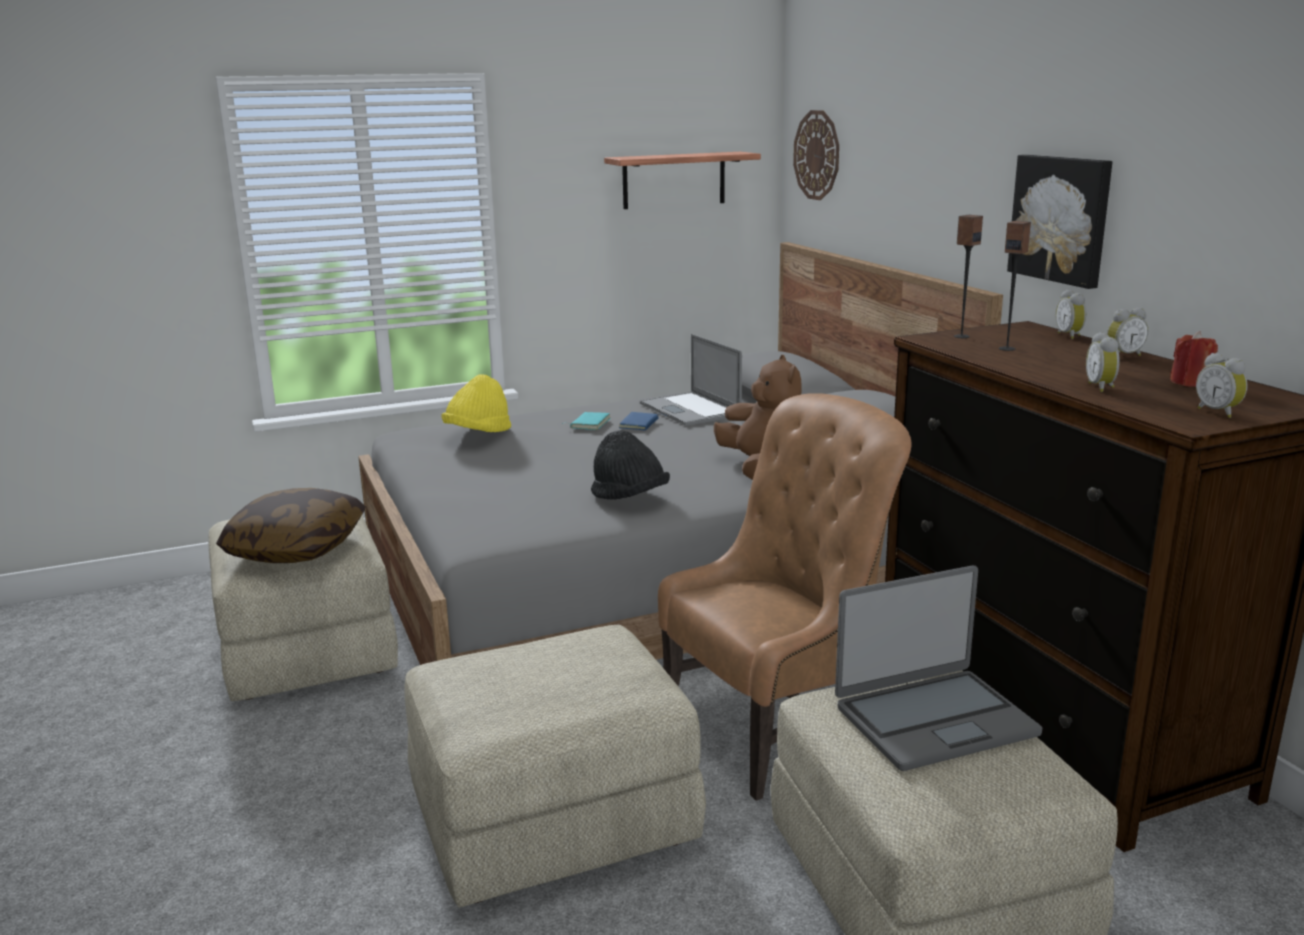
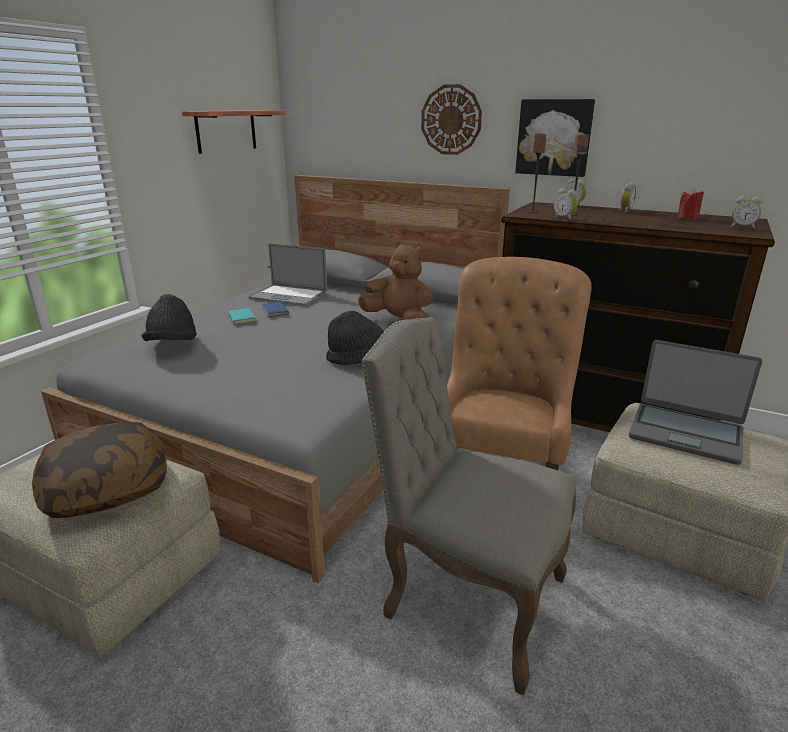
camera: 40 degrees left, 5 degrees up
beige ottoman [405,625,706,908] -> grey chair [362,317,577,695]
yellow hat [441,374,511,432] -> black hat [142,294,197,341]
wall clock [793,110,839,200] -> wall clock moved to [421,84,482,155]
laptop [835,566,1043,771] -> laptop turned 90 degrees clockwise [629,340,762,465]
alarm clock [1086,332,1120,392] -> alarm clock moved to [554,188,578,220]

